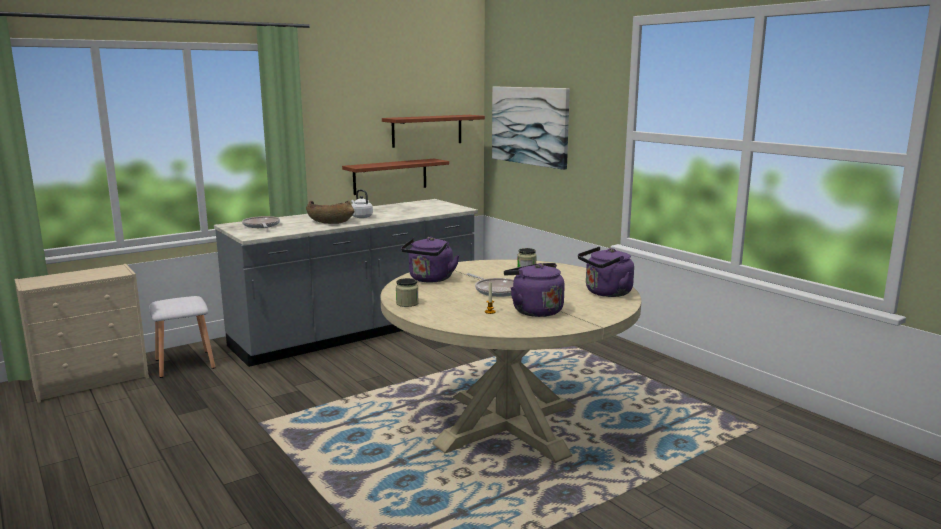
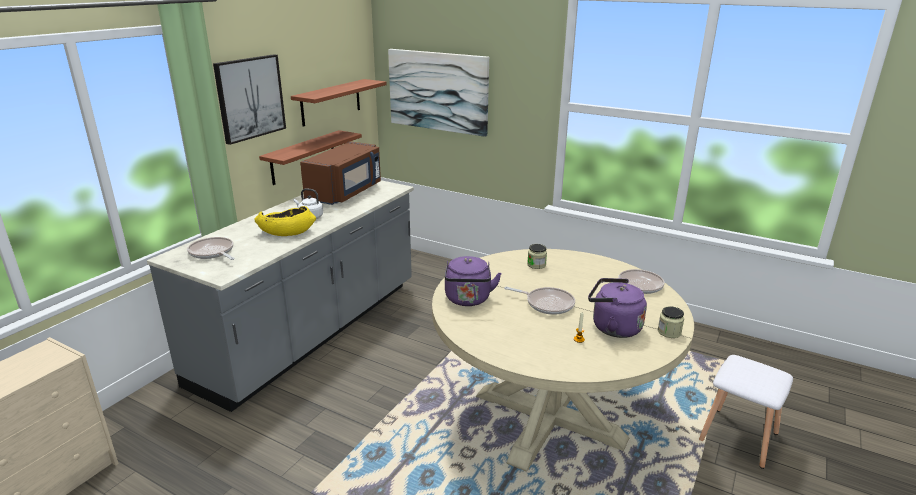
camera: 25 degrees left, 10 degrees up
white stool [149,296,215,378] -> white stool moved to [699,355,793,469]
brown bowl [306,201,354,224] -> yellow bowl [254,206,316,236]
jar [396,278,419,307] -> jar moved to [658,306,684,338]
purple kettle [578,247,634,297] -> frying pan [618,269,665,294]
none -> picture [213,54,286,145]
none -> brown microwave [300,141,381,205]

